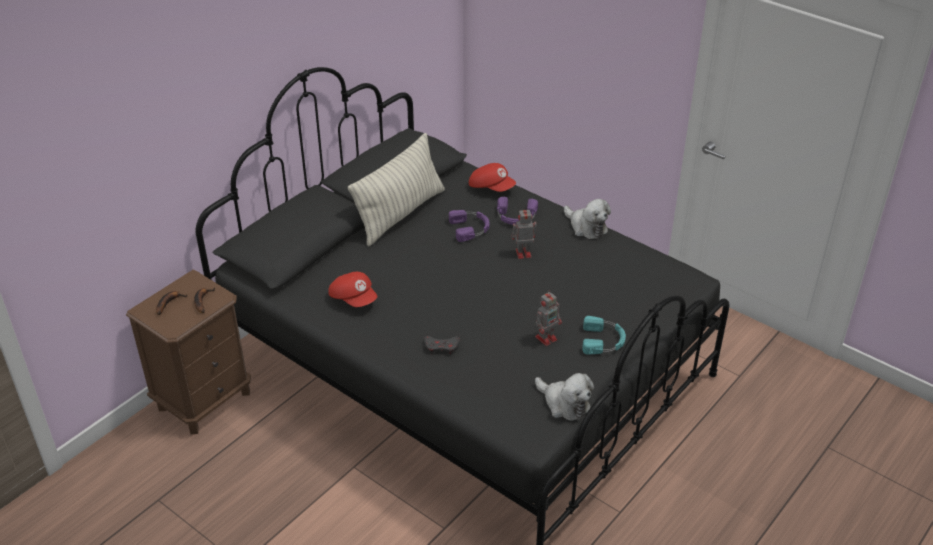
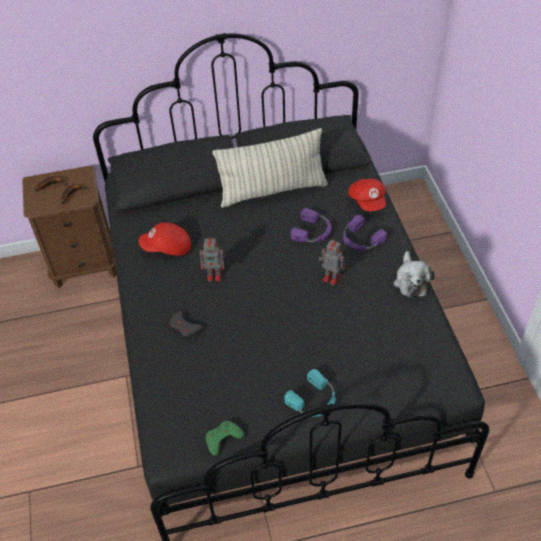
camera: 40 degrees right, 10 degrees up
red cap [328,272,377,307] -> red cap turned 90 degrees clockwise [139,222,191,256]
toy robot [535,290,562,346] -> toy robot moved to [200,238,226,281]
plush toy [535,373,594,421] -> green game controller [206,421,244,456]

